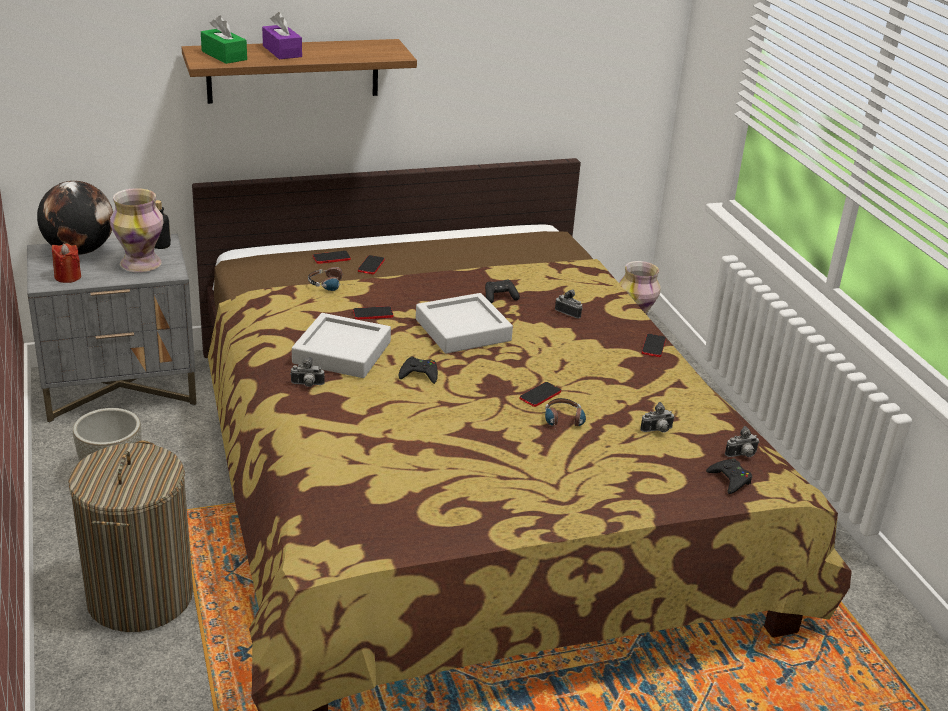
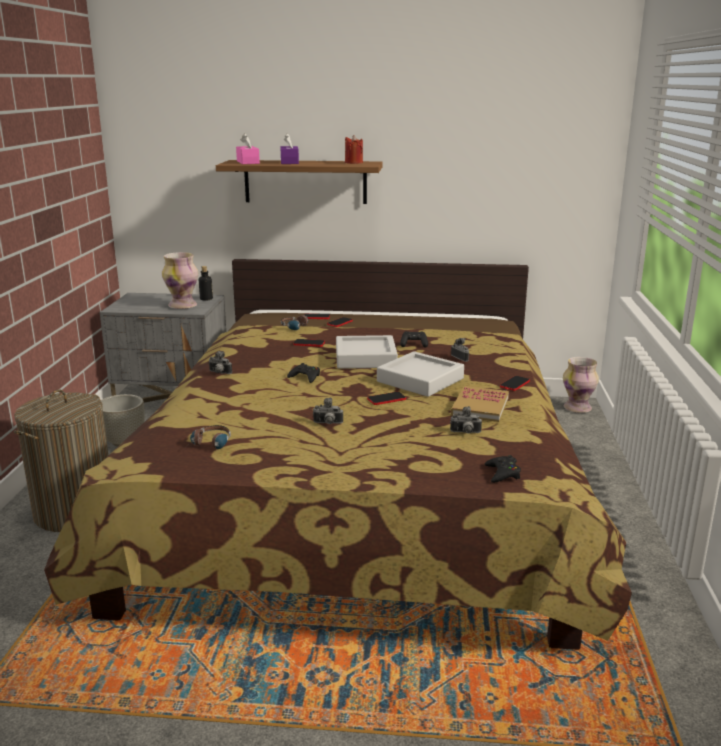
camera: 25 degrees right, 10 degrees down
globe [37,181,113,255] -> none
red candle [52,243,81,283] -> red candle moved to [345,135,363,164]
green tissue box [201,16,247,64] -> pink tissue box [236,133,260,164]
grey tray [292,313,391,378] -> grey tray moved to [377,351,464,397]
headphones [545,398,586,433] -> headphones moved to [187,425,231,449]
camera [725,426,760,457] -> camera moved to [313,398,343,424]
none -> book [451,386,509,422]

